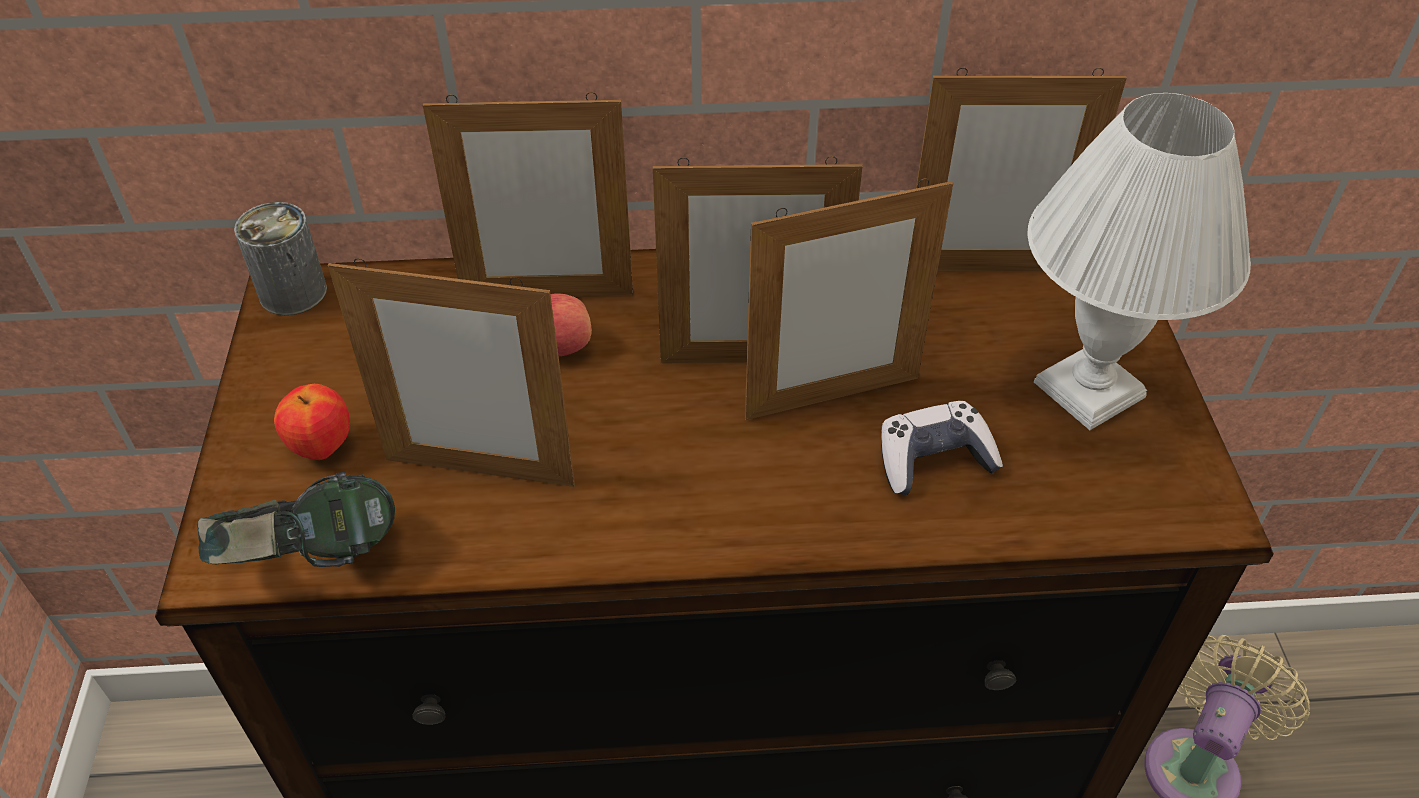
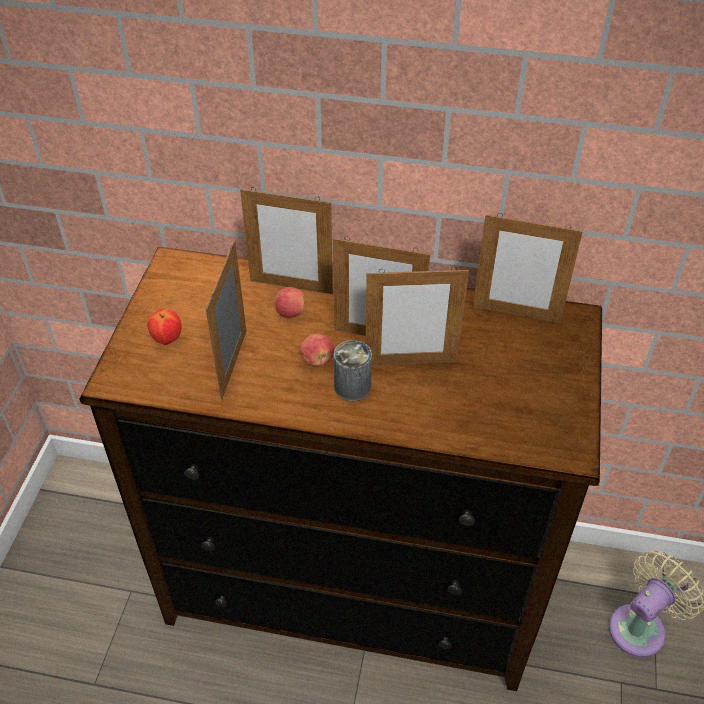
camera: 15 degrees right, 0 degrees up
headphones [197,472,395,567] -> none
can [234,202,327,315] -> can moved to [334,340,372,401]
picture frame [328,258,575,487] -> picture frame turned 75 degrees clockwise [206,240,247,400]
game controller [881,401,1003,495] -> none
white table lamp [1027,93,1251,430] -> none
none -> apple [300,334,334,367]

